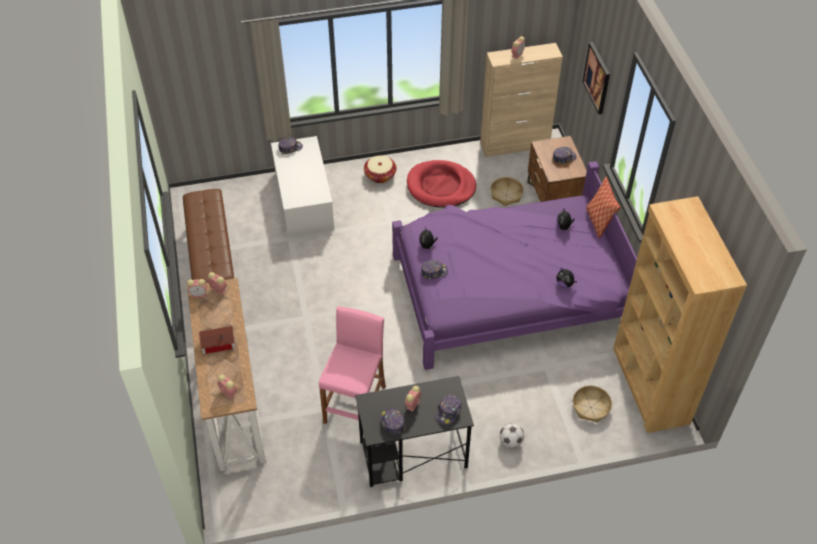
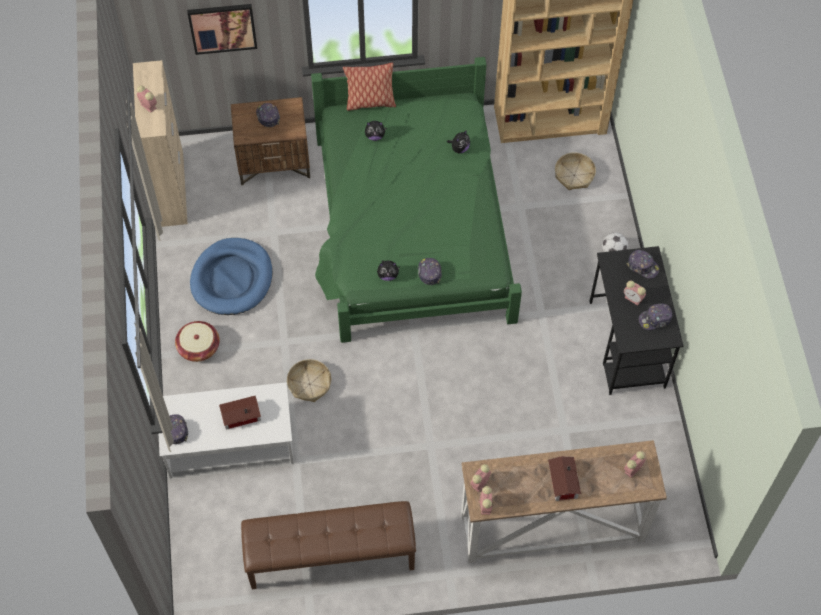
camera: 85 degrees left, 10 degrees up
pink stool [319,306,386,424] -> none
purple bed [392,161,637,370] -> green bed [311,57,522,343]
red dog bed [407,160,476,208] -> blue dog bed [190,238,273,315]
basket [491,177,524,206] -> basket moved to [287,359,331,402]
none -> toy house [219,396,261,430]

